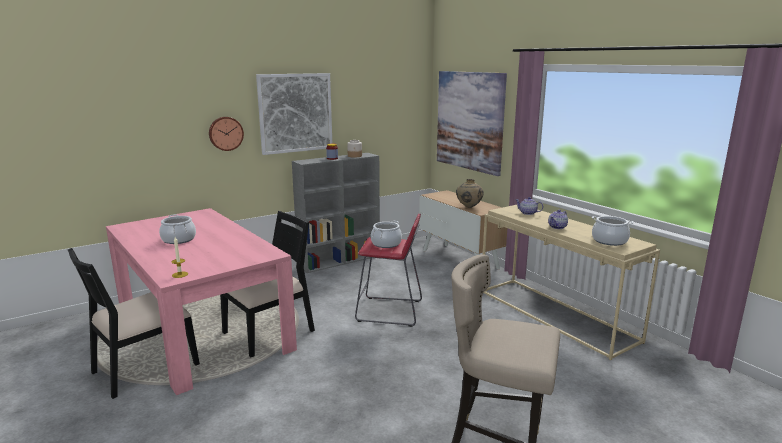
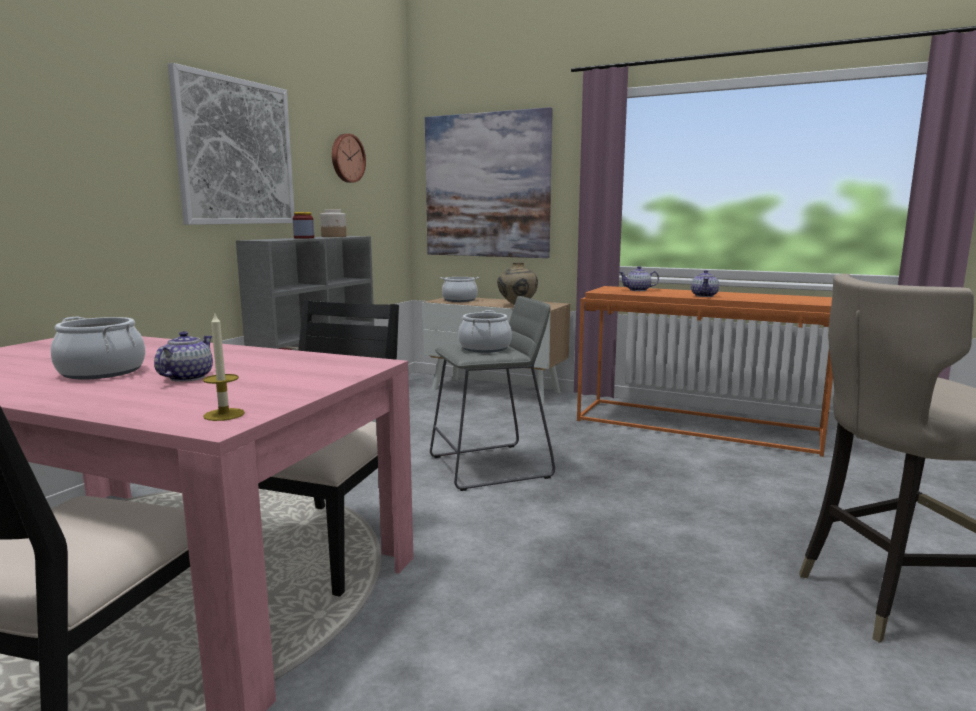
camera: 30 degrees left, 5 degrees down
wall clock [209,117,244,151] -> wall clock moved to [332,134,366,183]
red stool [355,214,422,327] -> grey stool [430,296,555,491]
beige console table [483,205,660,360] -> orange console table [577,286,833,457]
cooking pot [592,216,634,246] -> cooking pot moved to [440,277,479,302]
none -> teapot [154,331,213,382]

